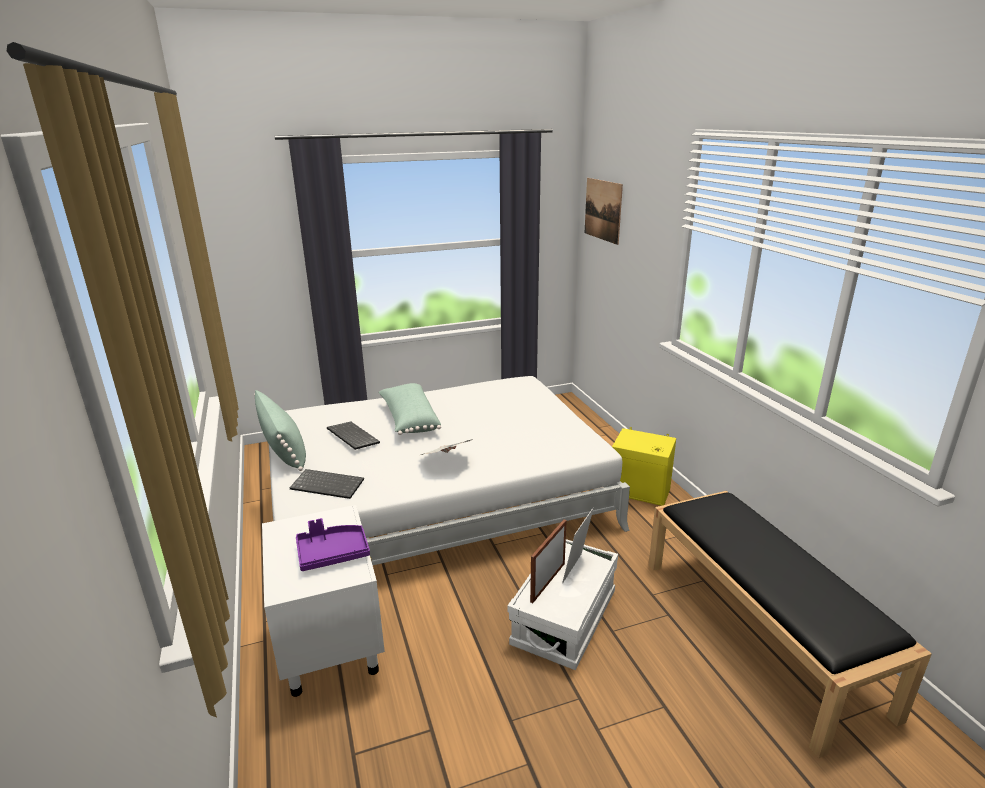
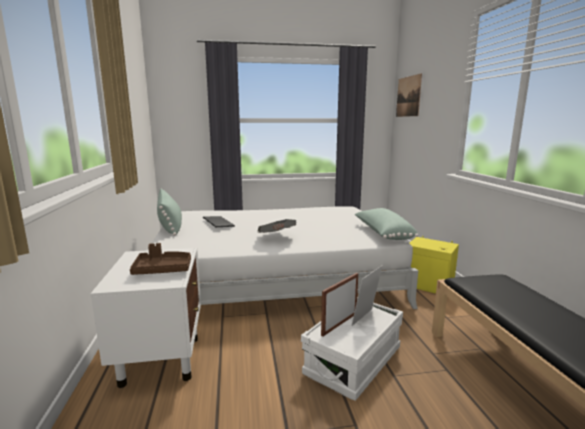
camera: 10 degrees right, 10 degrees down
keyboard [290,469,364,499] -> none
purple tray [296,518,370,571] -> brown tray [130,243,191,275]
green pillow [378,383,441,435] -> green pillow moved to [355,208,418,240]

